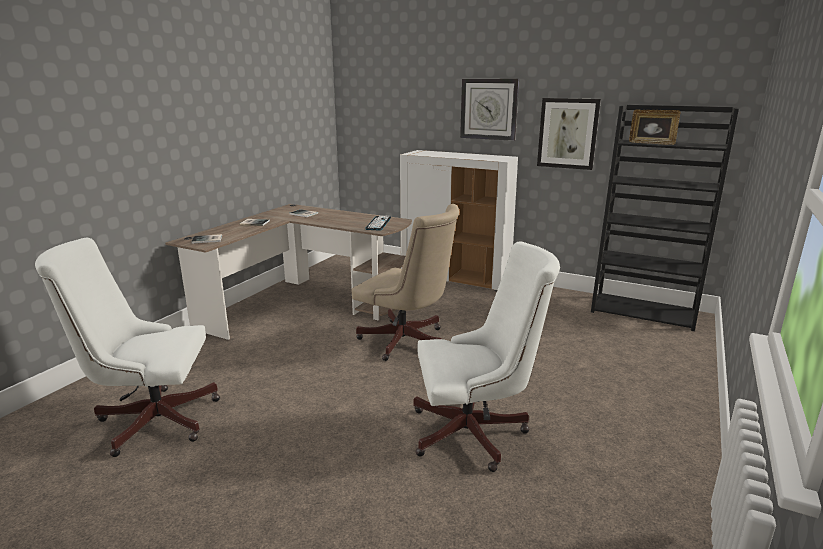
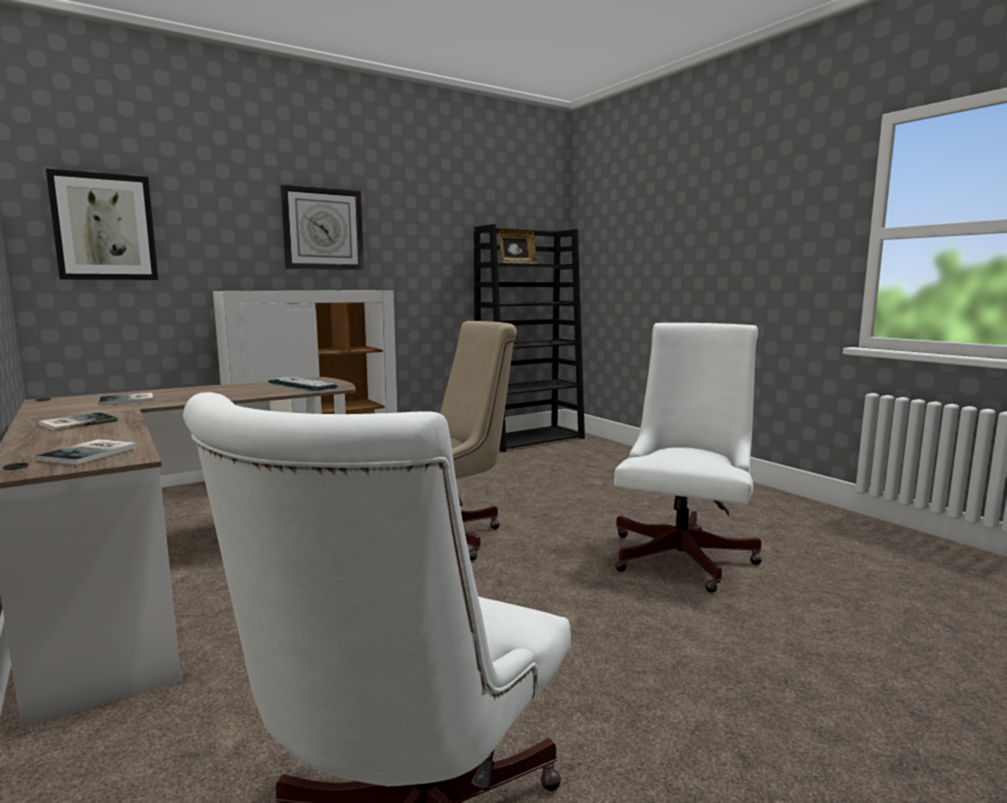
camera: 60 degrees left, 10 degrees down
picture [537,98,601,170] -> picture moved to [46,169,158,280]

